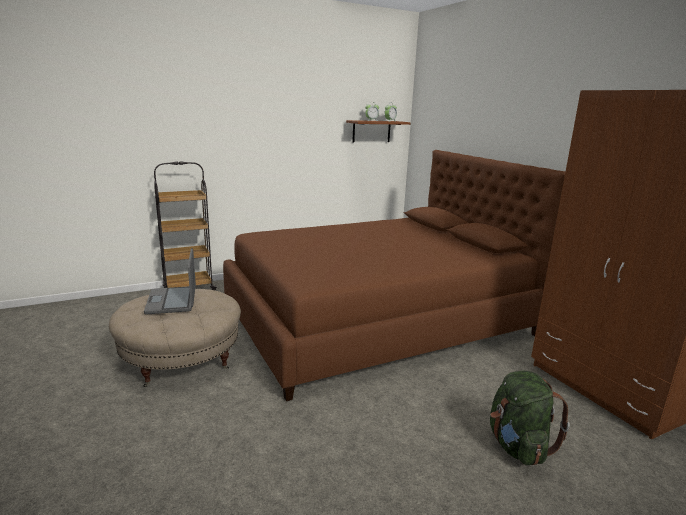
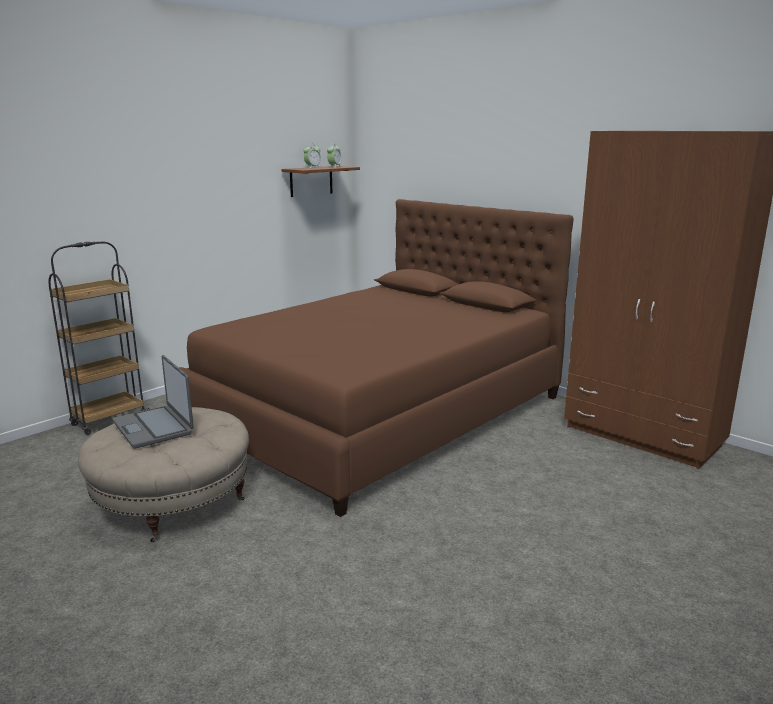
camera: 20 degrees left, 0 degrees up
green backpack [490,371,570,465] -> none

